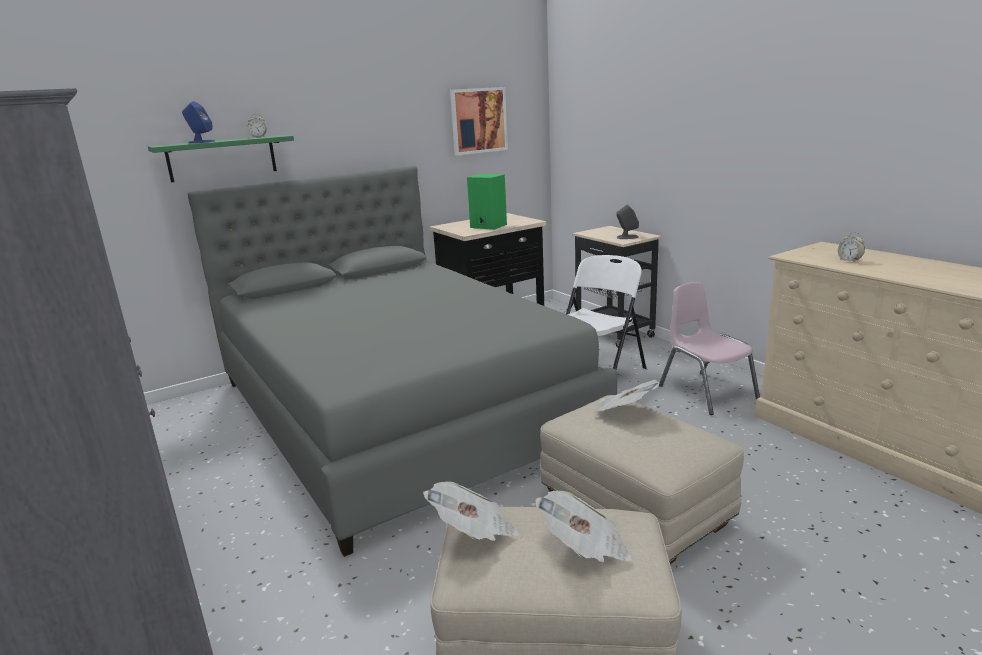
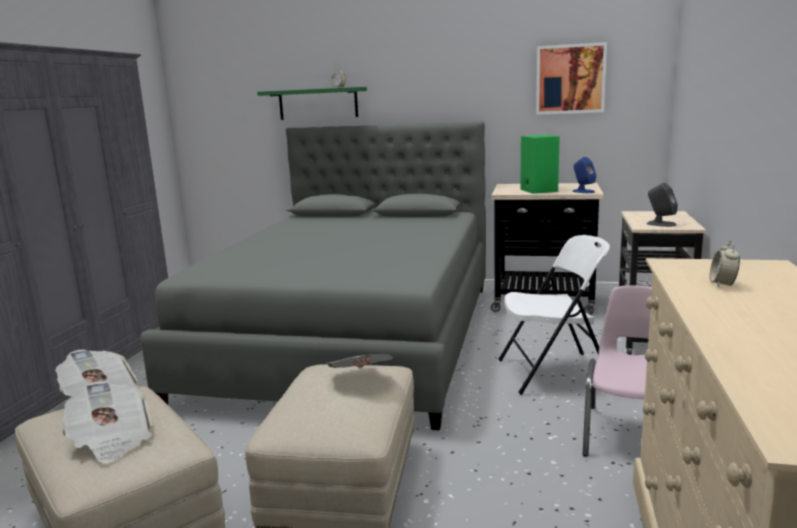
camera: 45 degrees right, 5 degrees down
blue speaker [182,101,215,143] -> blue speaker moved to [572,157,596,193]

